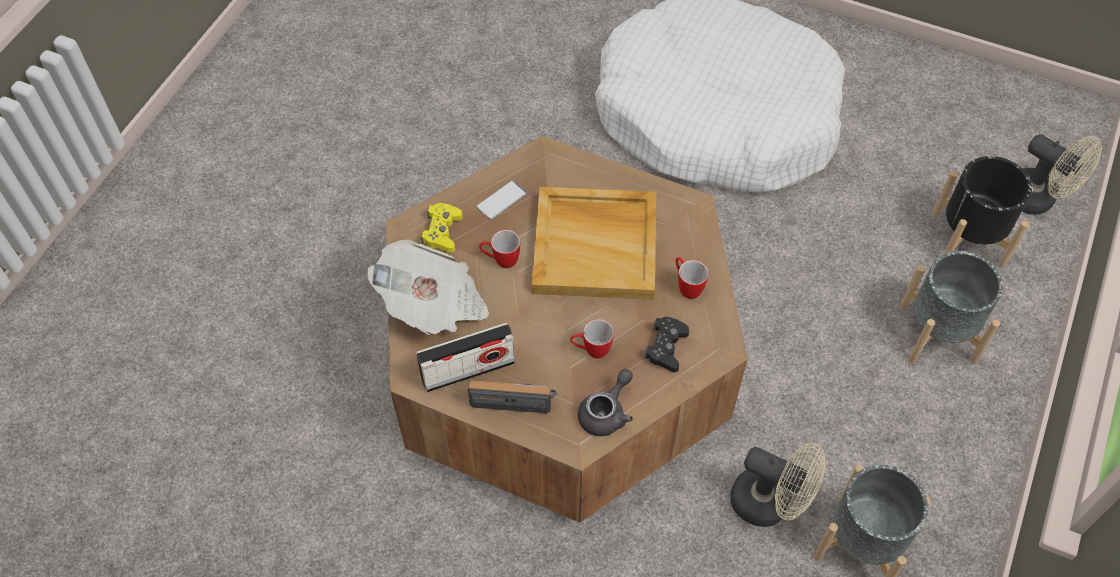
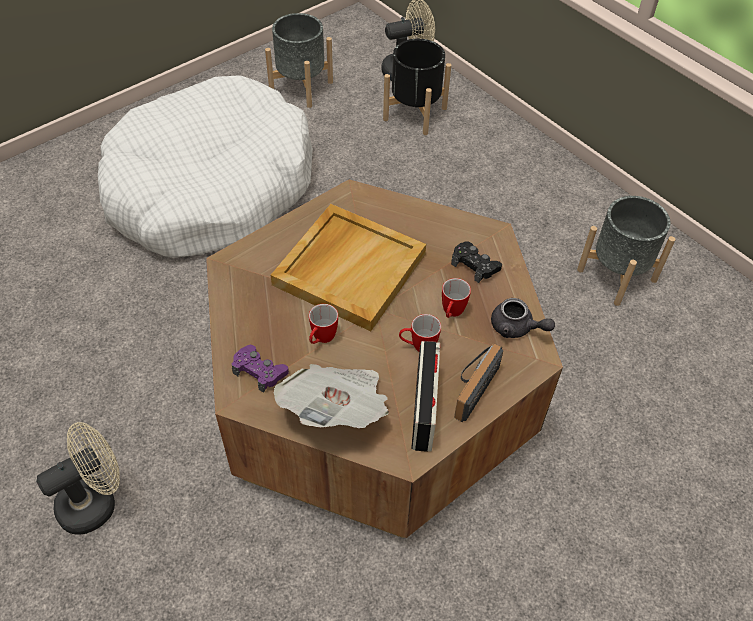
camera: 65 degrees left, 5 degrees down
yellow game controller [421,203,463,253] -> purple game controller [232,345,289,393]
phone [477,180,527,220] -> none
grey teapot [578,369,633,436] -> grey teapot turned 150 degrees clockwise [491,298,555,338]
mug [676,257,709,299] -> mug moved to [399,314,441,352]
beige fan [730,442,825,527] -> beige fan moved to [36,422,120,535]
grey planter [899,251,1003,364] -> grey planter moved to [265,13,333,108]

